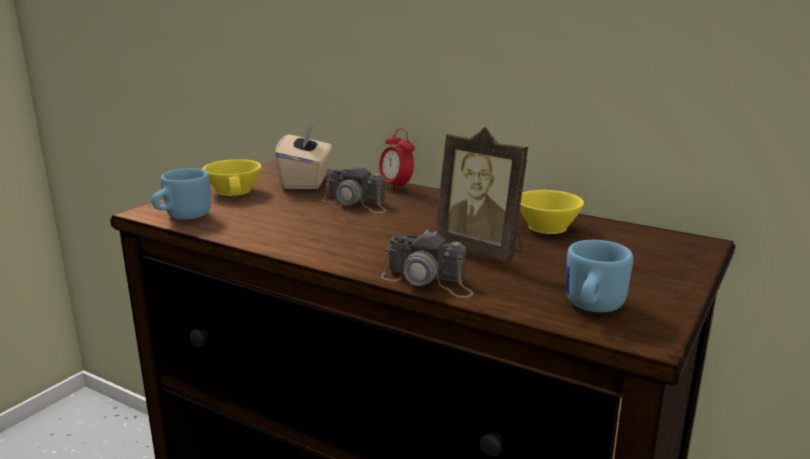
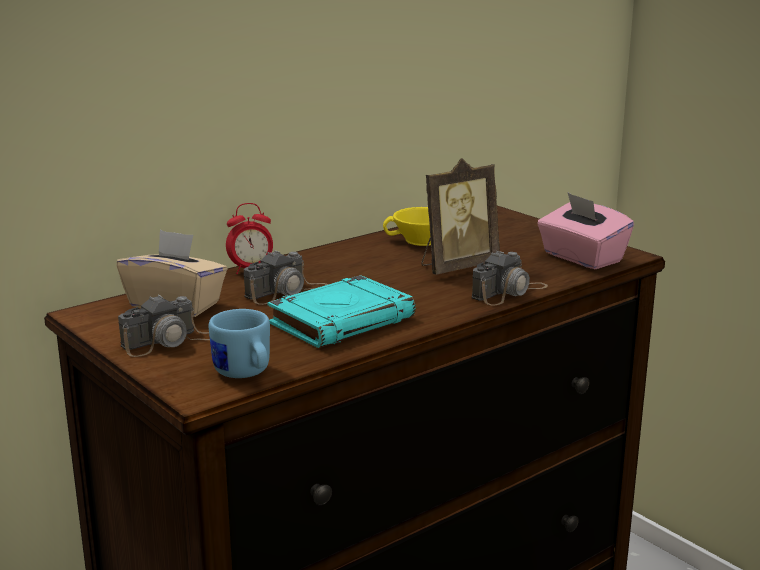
camera: 70 degrees left, 0 degrees up
yellow cup [202,159,261,196] -> camera [118,295,210,357]
blue mug [566,240,633,313] -> pink tissue box [537,192,634,269]
none -> turquoise book [267,275,416,348]

